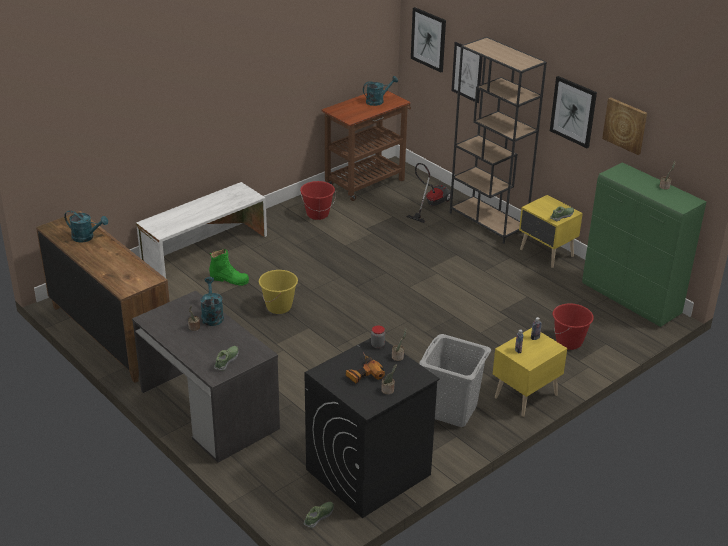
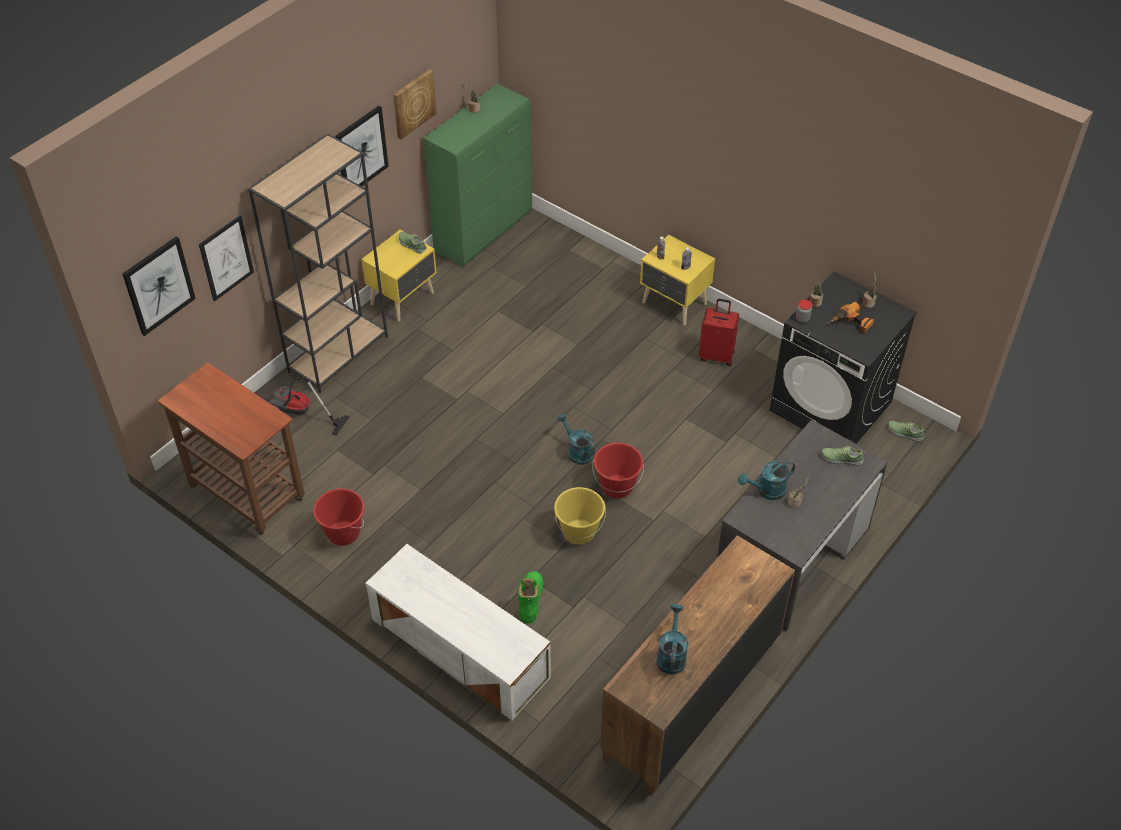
camera: 100 degrees left, 15 degrees up
turquoise watering can [363,76,398,106] -> turquoise watering can moved to [557,414,595,465]
grey laundry basket [419,334,491,427] -> red suitcase [699,299,739,366]
red bucket [553,304,594,350] -> red bucket moved to [592,443,644,499]

